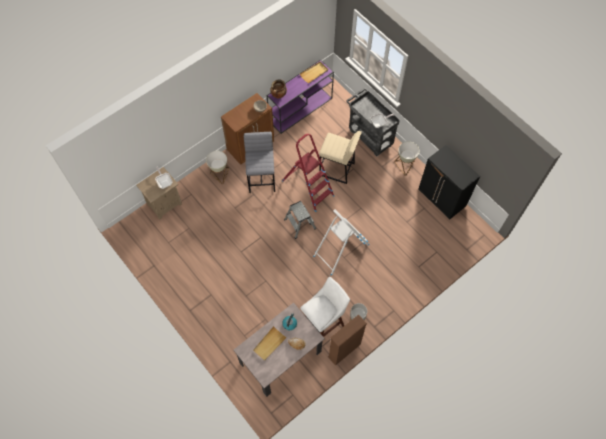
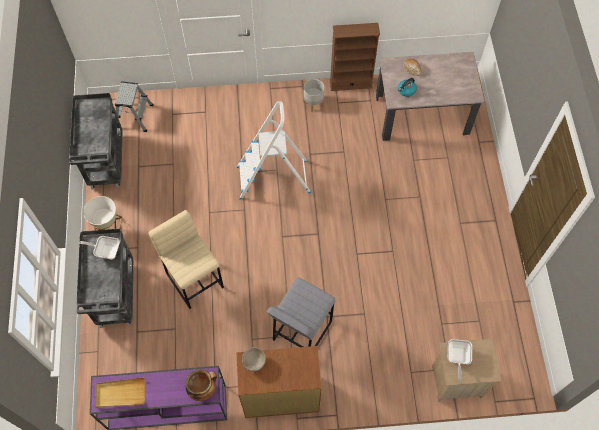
camera: 145 degrees left, 0 degrees up
planter [206,151,229,184] -> none
beige tray [253,326,287,361] -> none
red step ladder [282,134,334,212] -> none
grey step ladder [284,201,317,239] -> grey step ladder moved to [115,81,154,132]
white stool [300,277,350,342] -> none
black cabinet [419,145,480,219] -> black cart [69,93,122,190]

